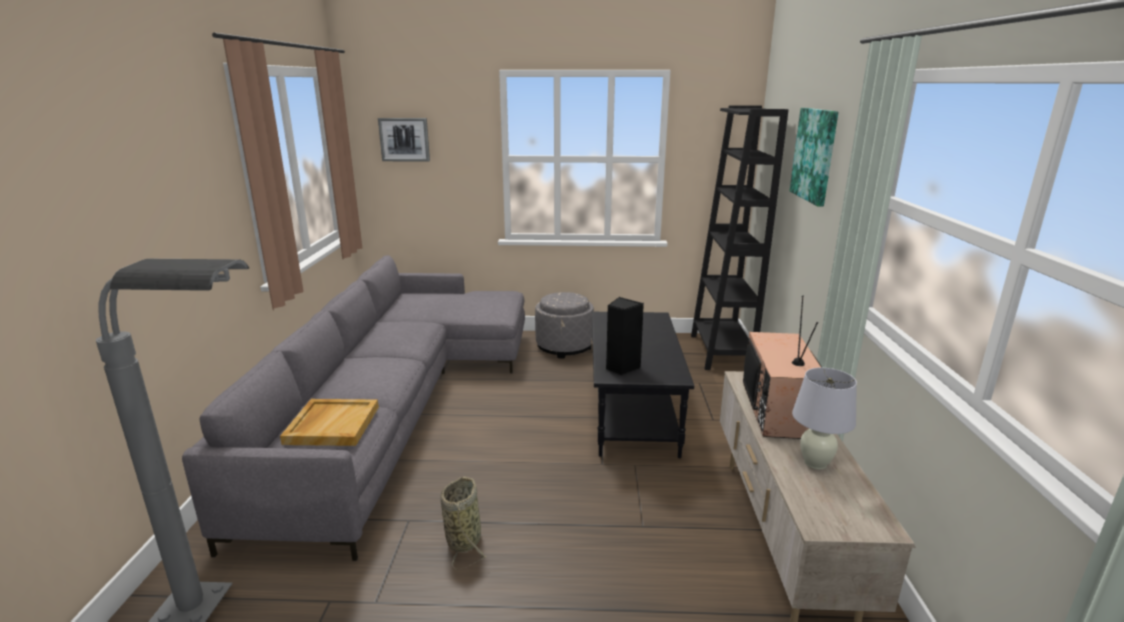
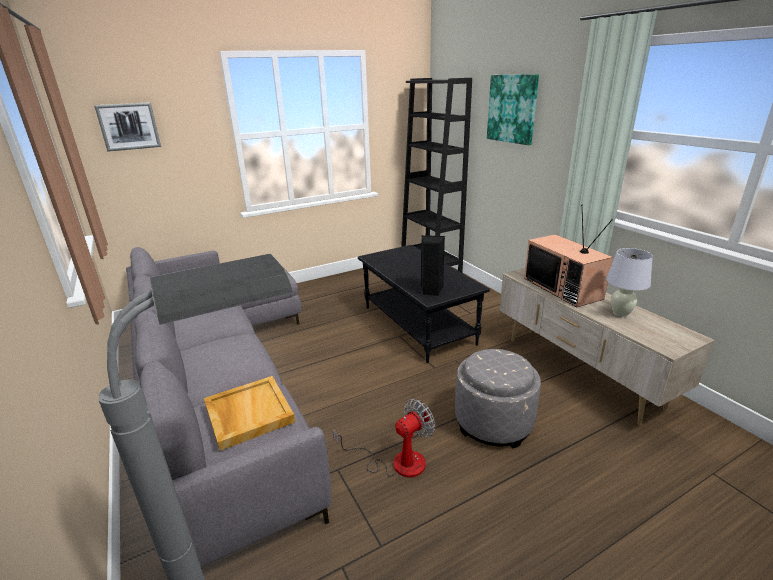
camera: 30 degrees left, 5 degrees up
basket [440,477,487,570] -> fan [333,399,435,478]
grey ottoman [535,292,594,358] -> grey ottoman moved to [455,349,541,449]

